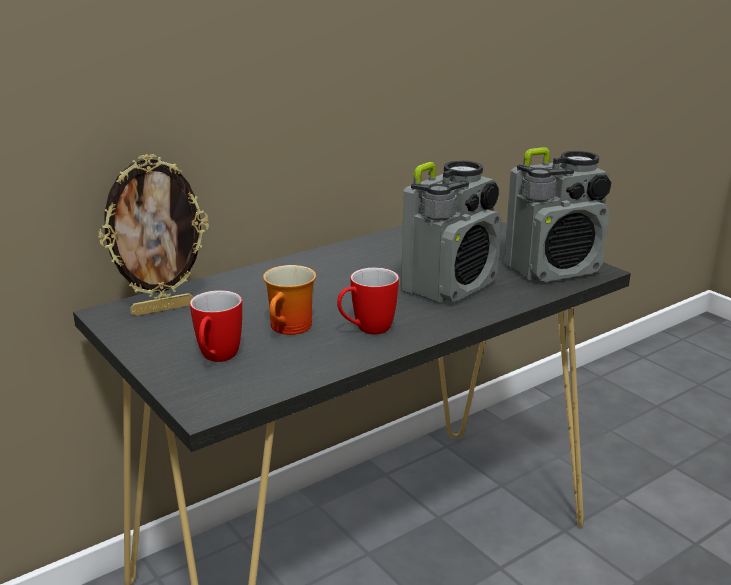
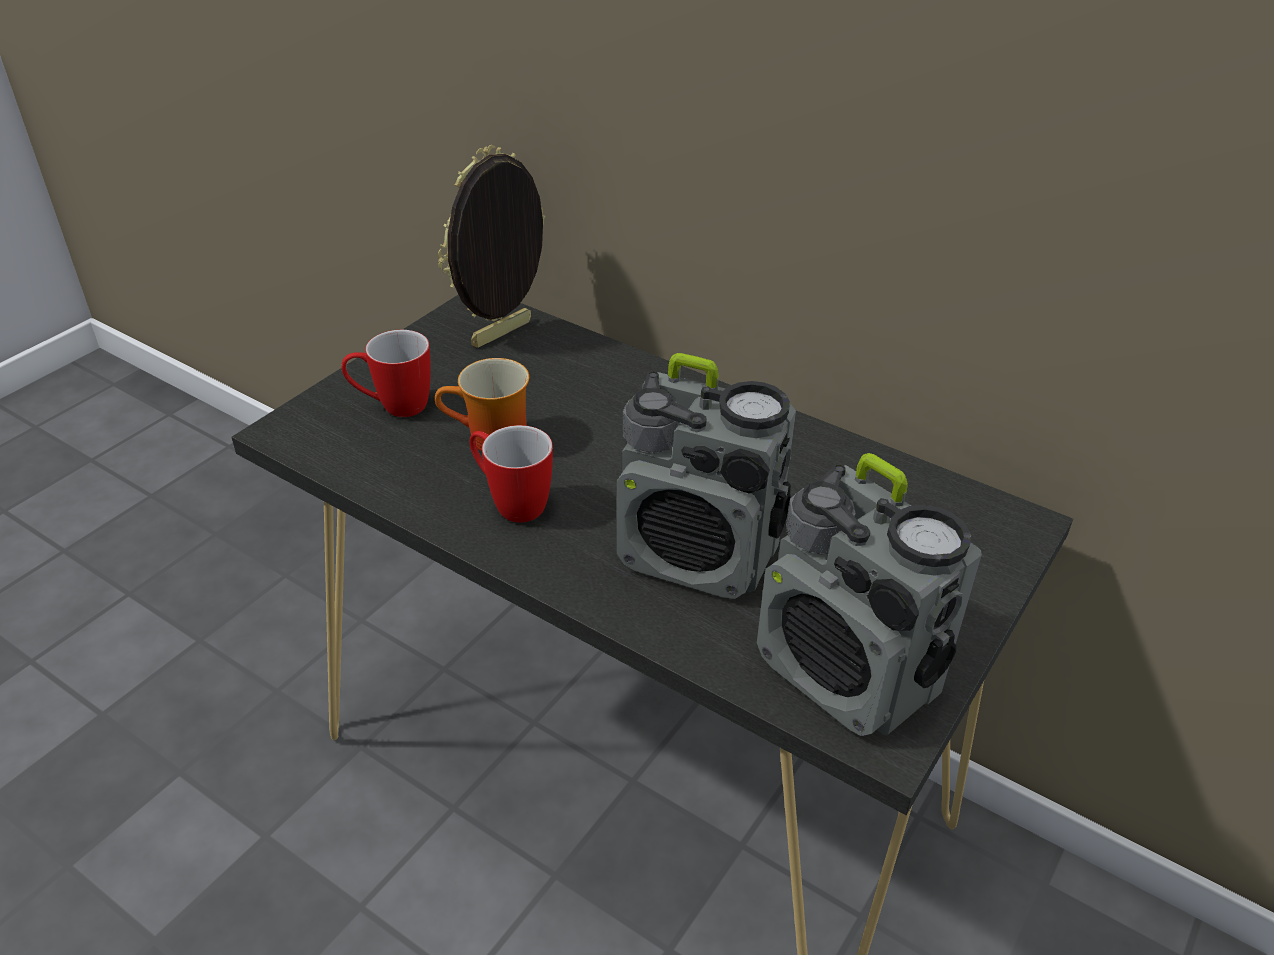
camera: 70 degrees right, 15 degrees up
picture frame [99,154,209,316] -> picture frame turned 90 degrees clockwise [438,145,545,348]

